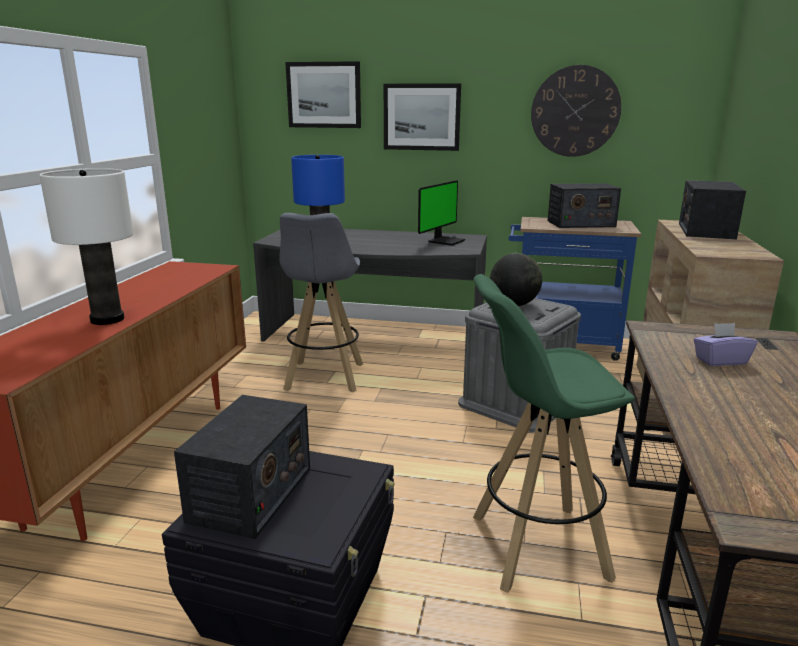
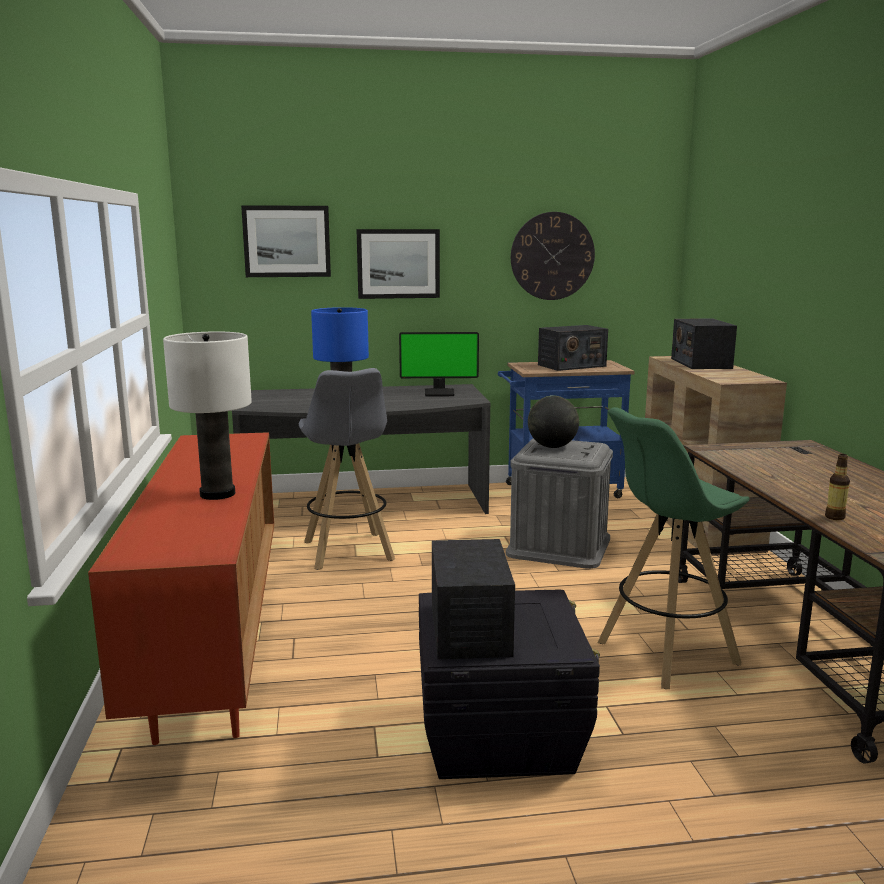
camera: 20 degrees left, 5 degrees down
monitor [418,180,465,246] -> monitor turned 75 degrees clockwise [399,332,479,396]
purple tissue box [693,323,757,366] -> none
none -> bottle [825,454,850,520]

